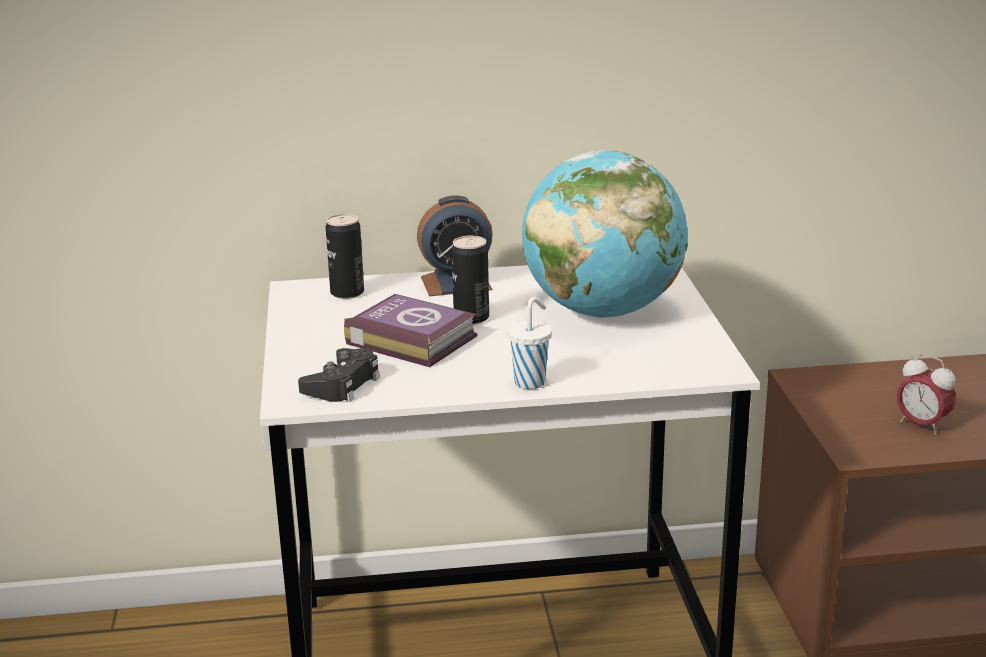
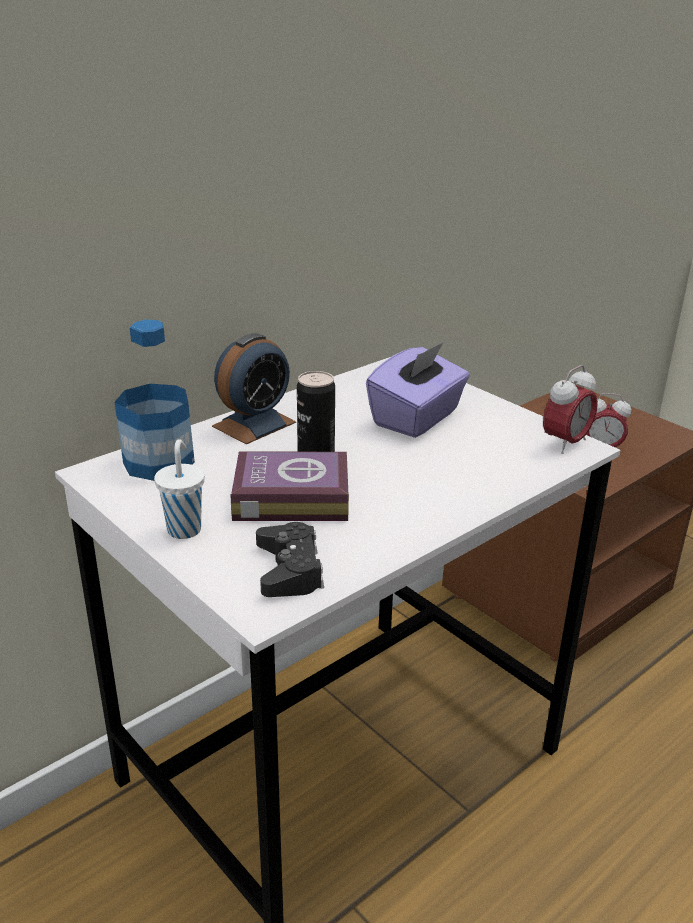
camera: 35 degrees left, 5 degrees up
can [326,214,364,299] -> bottle [115,319,195,481]
white cup [507,297,552,389] -> white cup moved to [154,439,205,539]
globe [522,151,688,318] -> purple tissue box [366,342,470,438]
none -> alarm clock [543,365,598,454]

